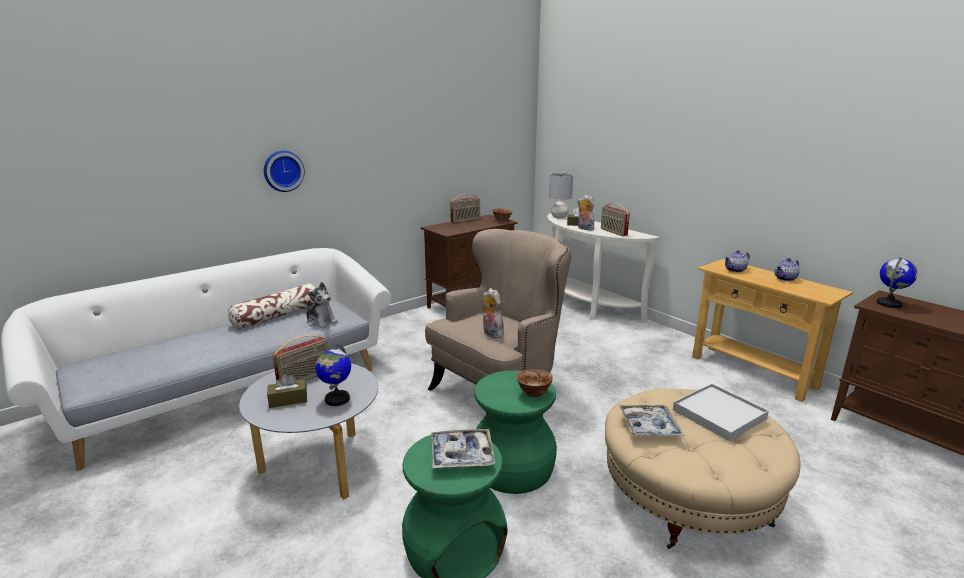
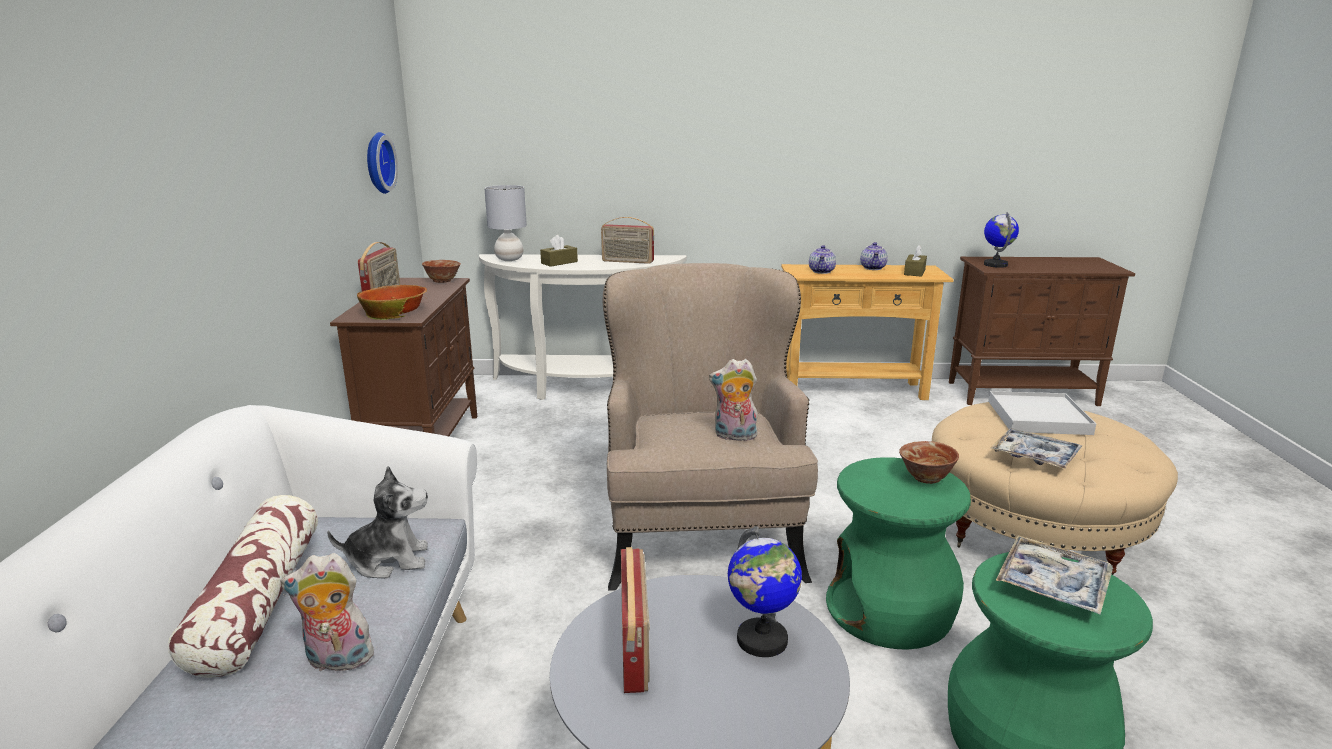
camera: 50 degrees left, 0 degrees up
wall clock [264,151,305,192] -> wall clock moved to [367,132,398,194]
brown tissue box [267,374,307,408] -> brown tissue box moved to [904,245,927,277]
plush toy [577,195,594,230] -> plush toy moved to [280,553,377,671]
none -> bowl [357,285,427,320]

